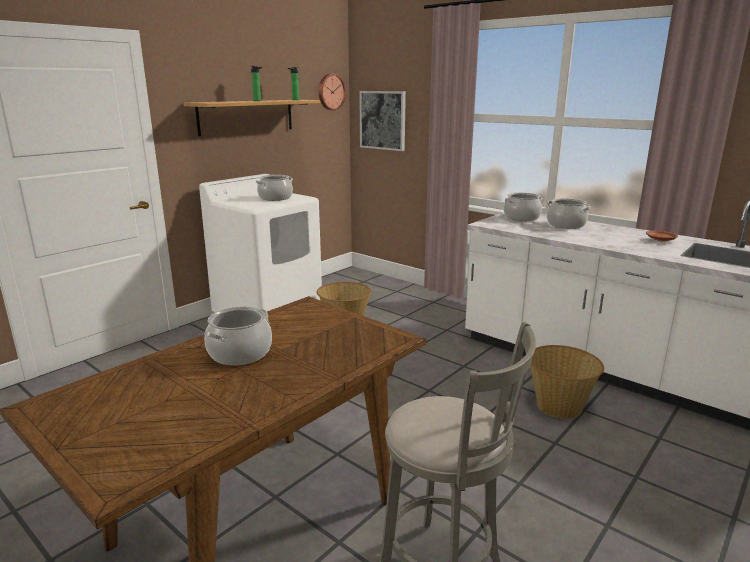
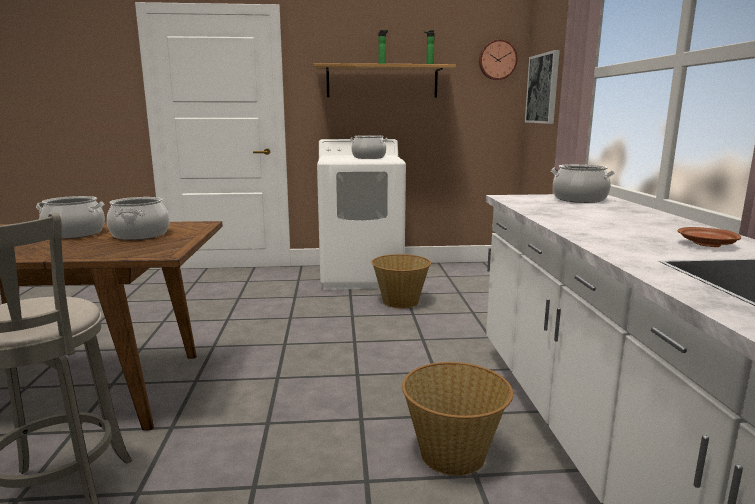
camera: 45 degrees right, 5 degrees down
cooking pot [547,198,591,229] -> cooking pot moved to [107,197,170,240]

